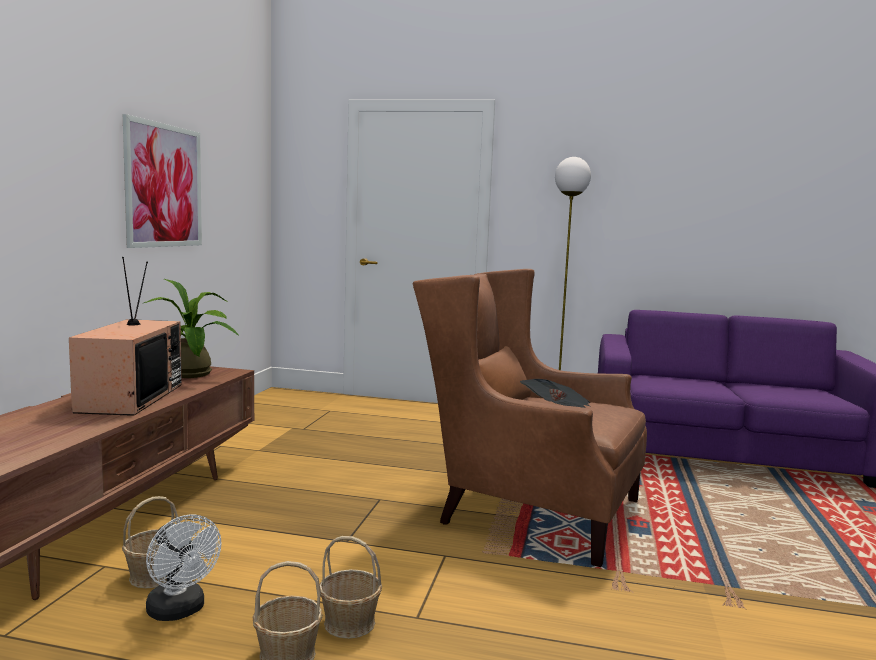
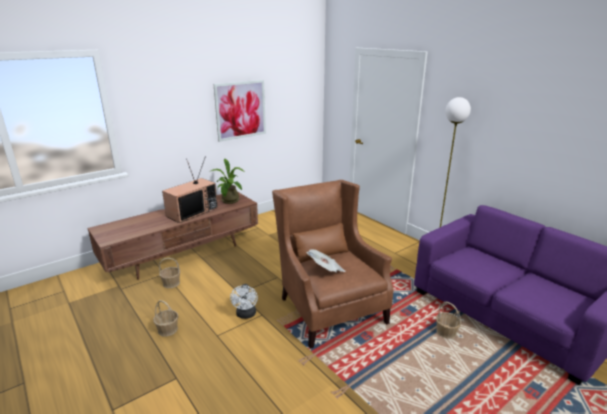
camera: 40 degrees right, 15 degrees up
white fan [146,514,222,621] -> white fan moved to [230,284,258,319]
basket [320,536,382,639] -> basket moved to [436,302,461,339]

